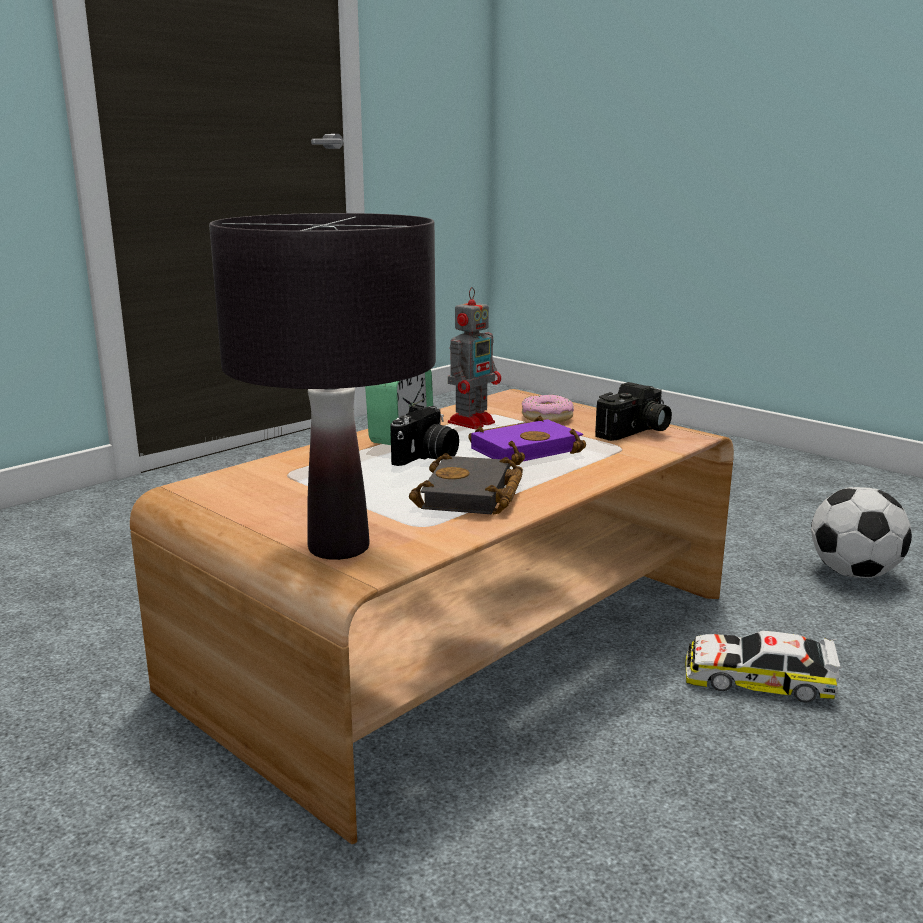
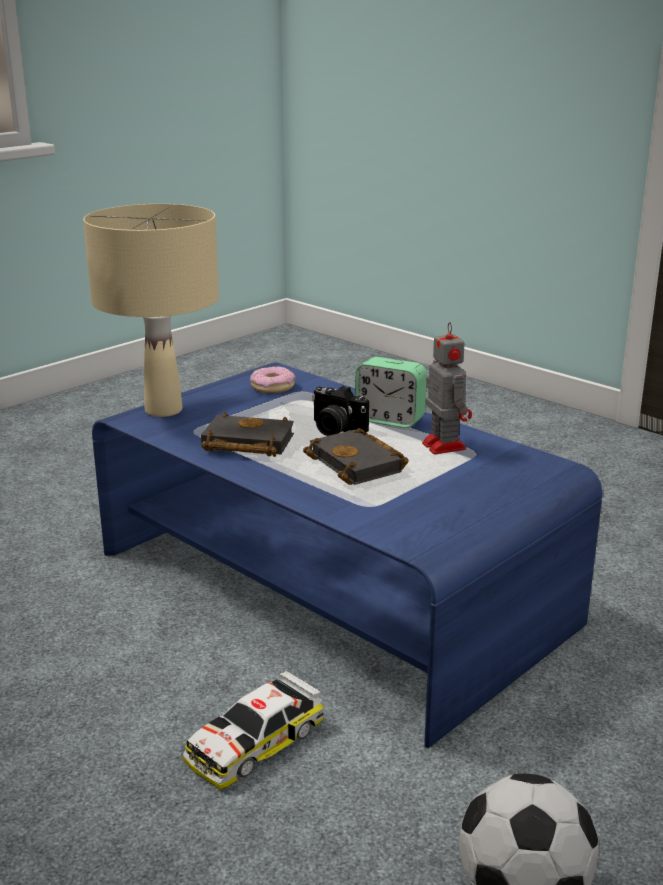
camera: 90 degrees right, 5 degrees up
brown coffee table [130,389,734,844] -> blue coffee table [92,362,602,748]
black table lamp [209,213,436,560] -> beige table lamp [83,204,219,417]
toy robot [448,287,501,429] -> toy robot turned 150 degrees counterclockwise [422,322,472,454]
purple book [468,416,586,466] -> black book [303,428,409,485]
donut [522,395,574,423] -> donut moved to [250,366,296,393]
camera [595,382,672,441] -> none
toy car [685,631,843,703] -> toy car turned 150 degrees counterclockwise [183,668,324,790]

